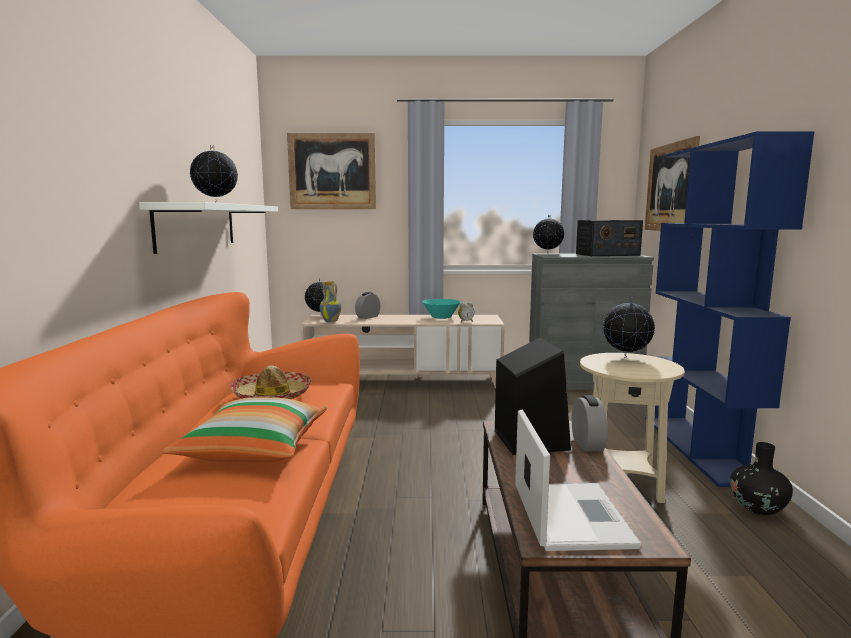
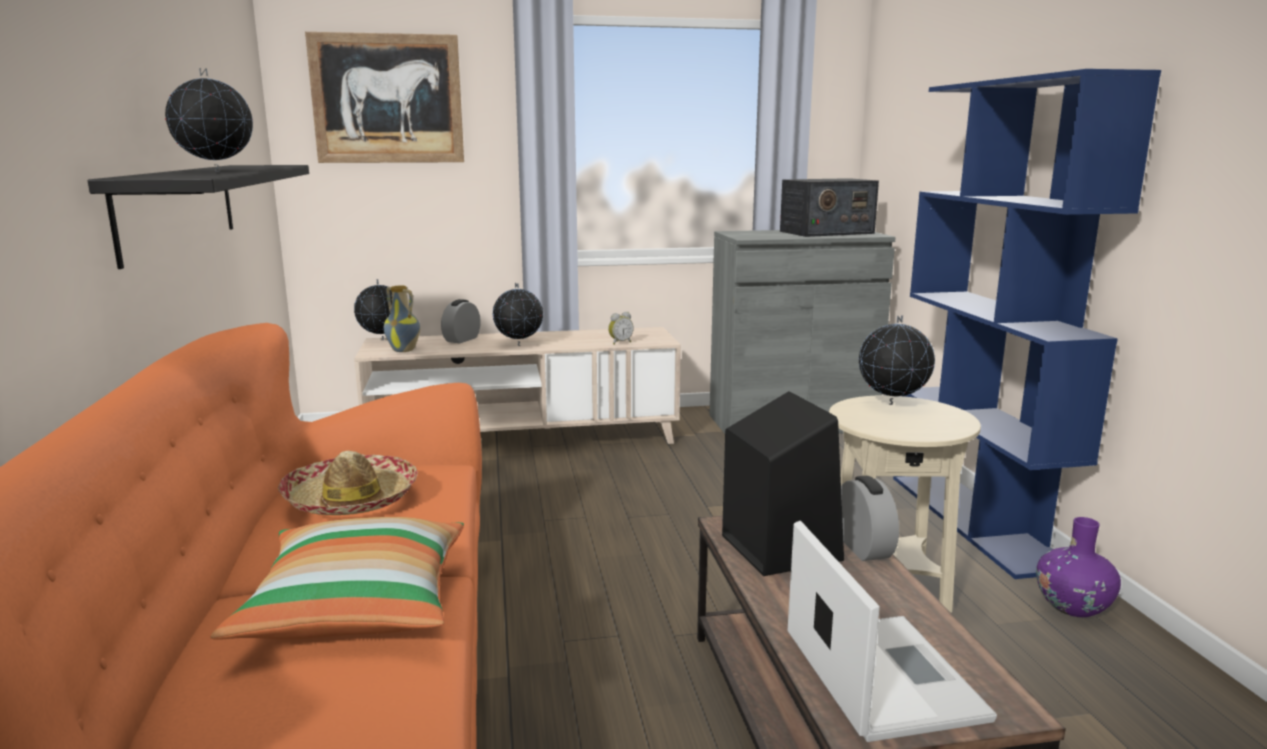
camera: 10 degrees left, 5 degrees up
white shelf [139,202,278,254] -> black shelf [88,165,309,269]
turquoise bowl [422,299,461,319] -> none
globe [533,215,564,254] -> globe moved to [493,283,543,346]
picture [645,136,700,231] -> none
black vase [730,442,793,515] -> purple vase [1036,517,1121,617]

